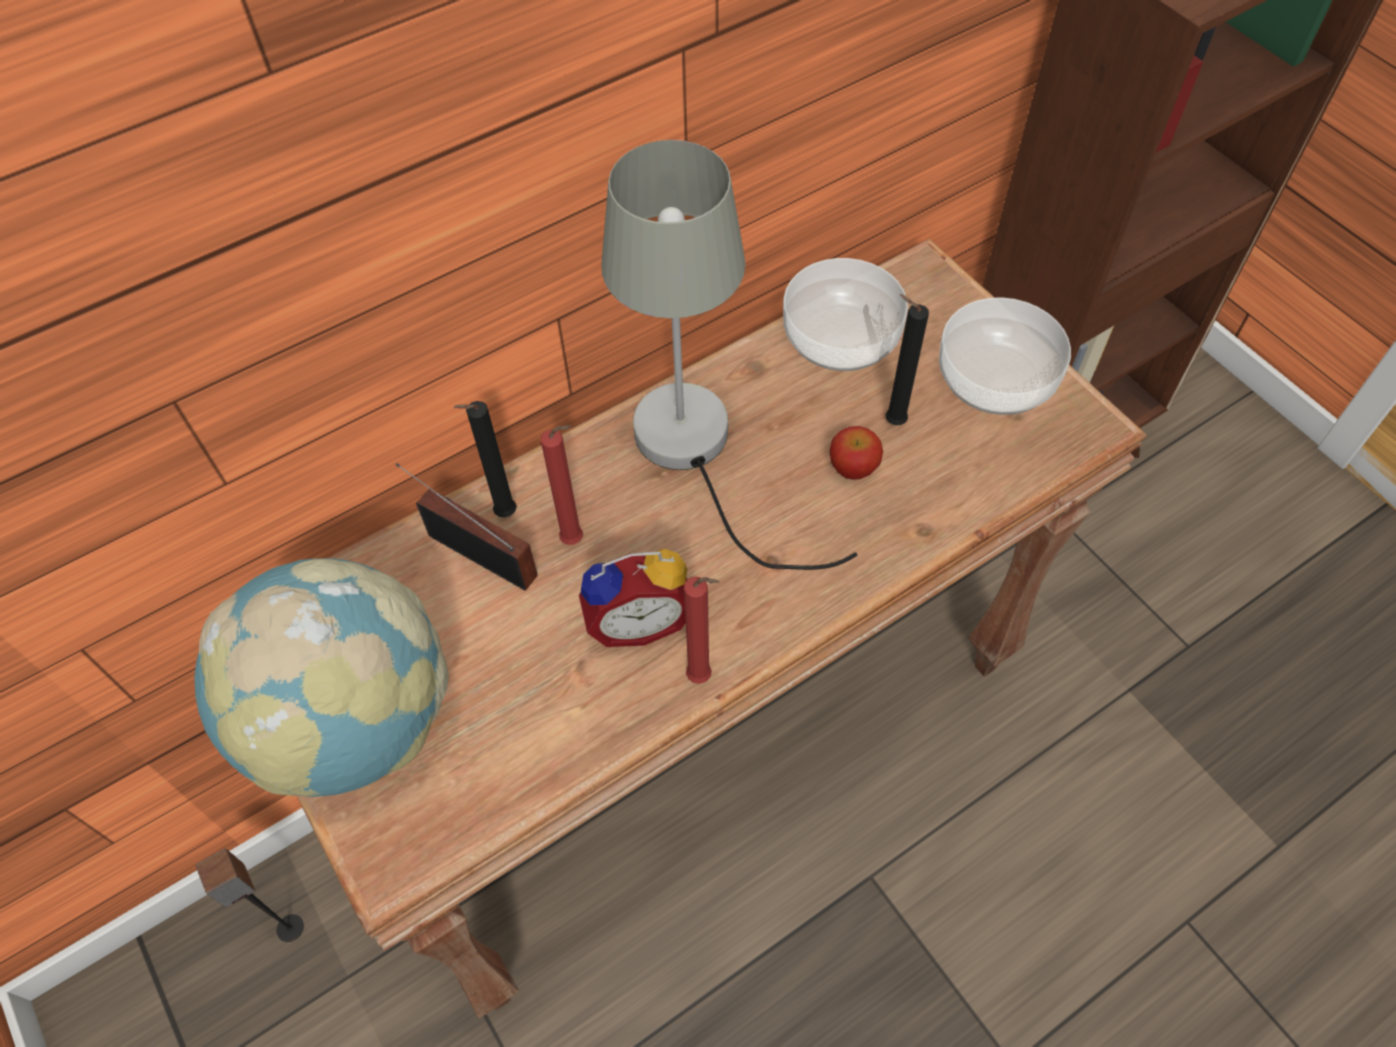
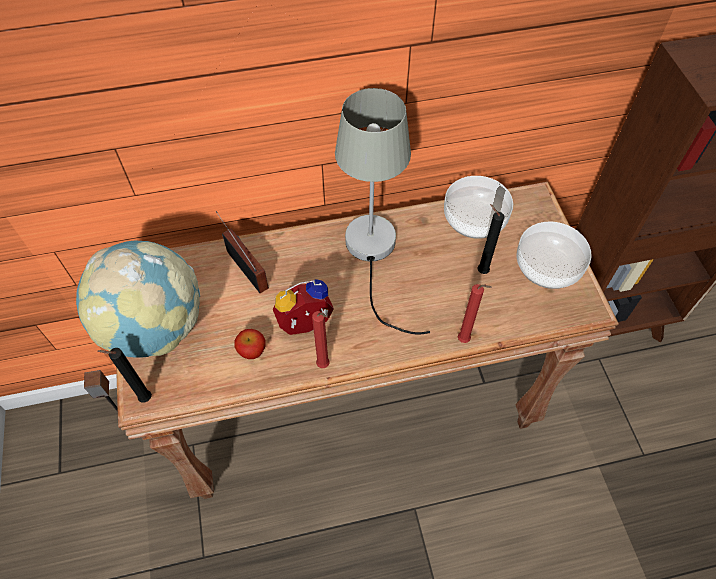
camera: 20 degrees right, 0 degrees up
black candle [453,401,517,518] -> black candle moved to [97,348,152,403]
red candle [541,425,583,545] -> red candle moved to [458,284,492,343]
alarm clock [579,549,688,647] -> alarm clock turned 150 degrees clockwise [273,279,334,335]
apple [830,426,883,480] -> apple moved to [234,329,266,359]

